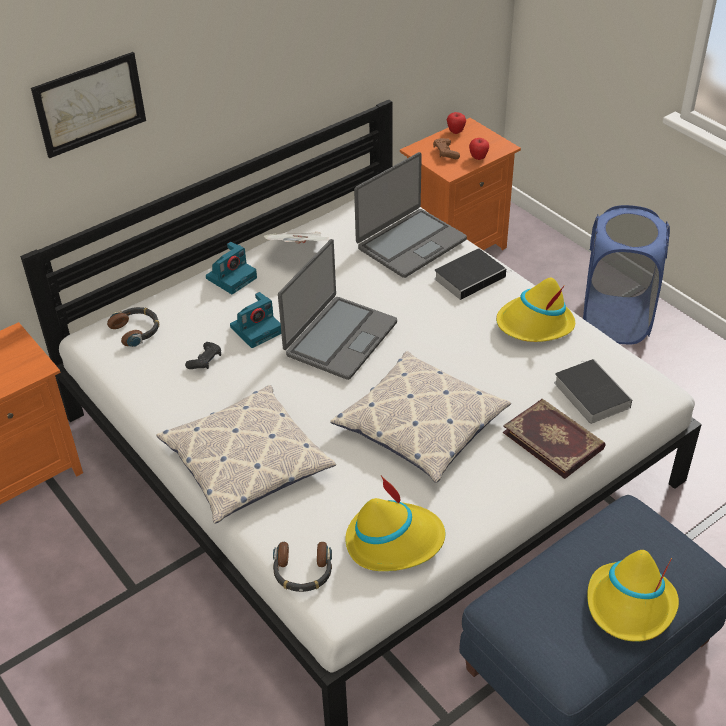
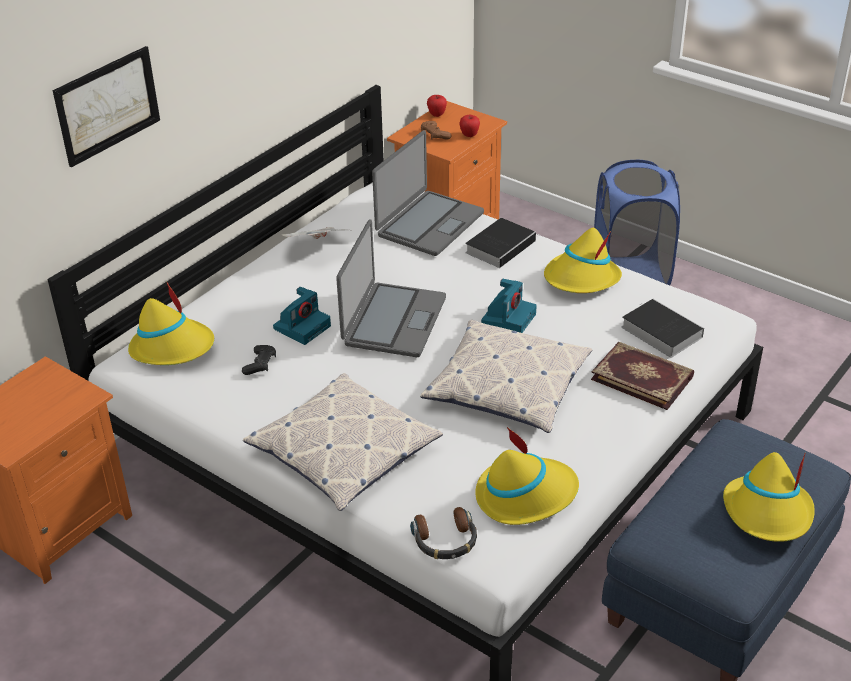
camera: 15 degrees left, 5 degrees down
headphones [107,307,159,347] -> yellow hat [128,283,214,365]
camera [206,242,257,294] -> camera moved to [481,279,537,333]

